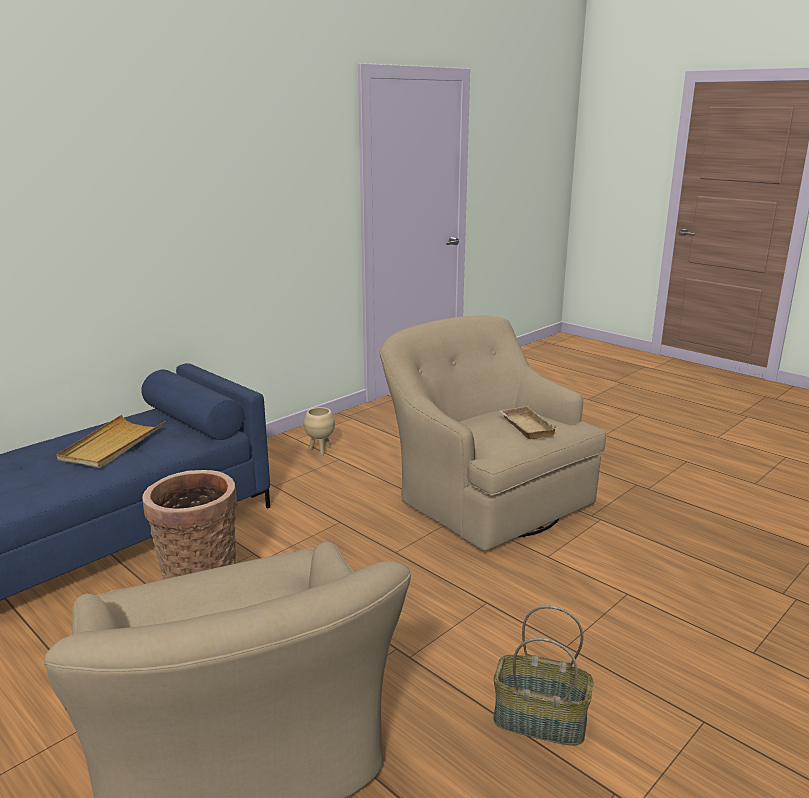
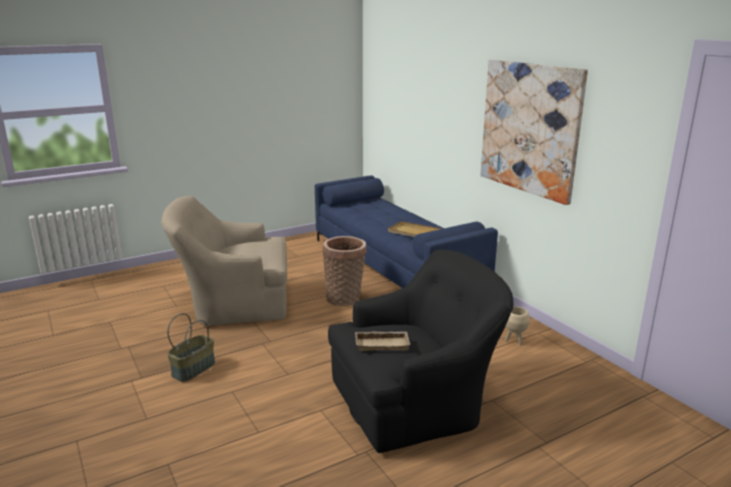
camera: 105 degrees right, 0 degrees up
beige armchair [379,315,606,551] -> black armchair [328,250,514,453]
none -> picture [480,60,588,205]

